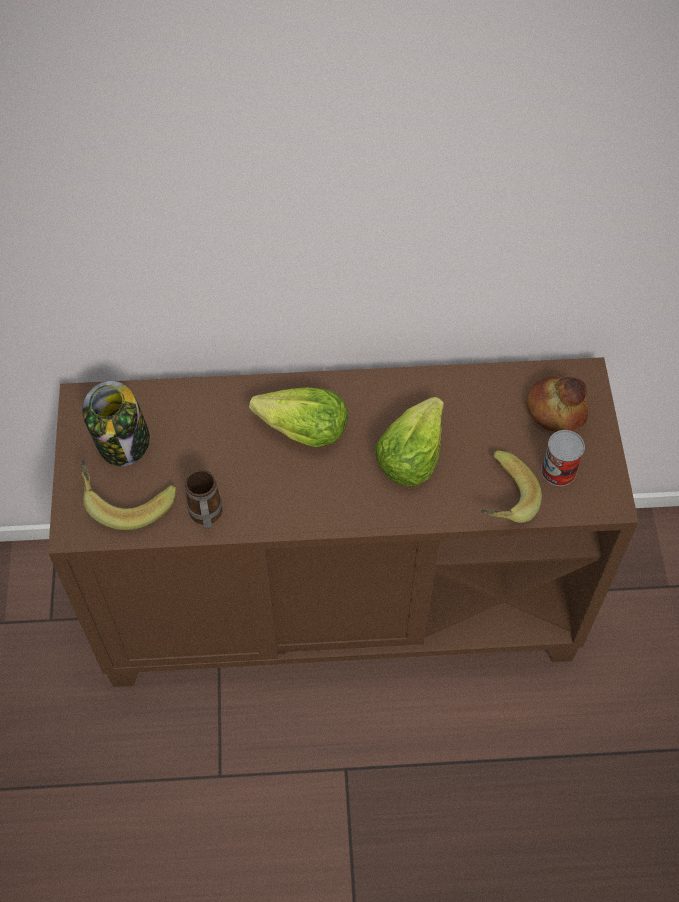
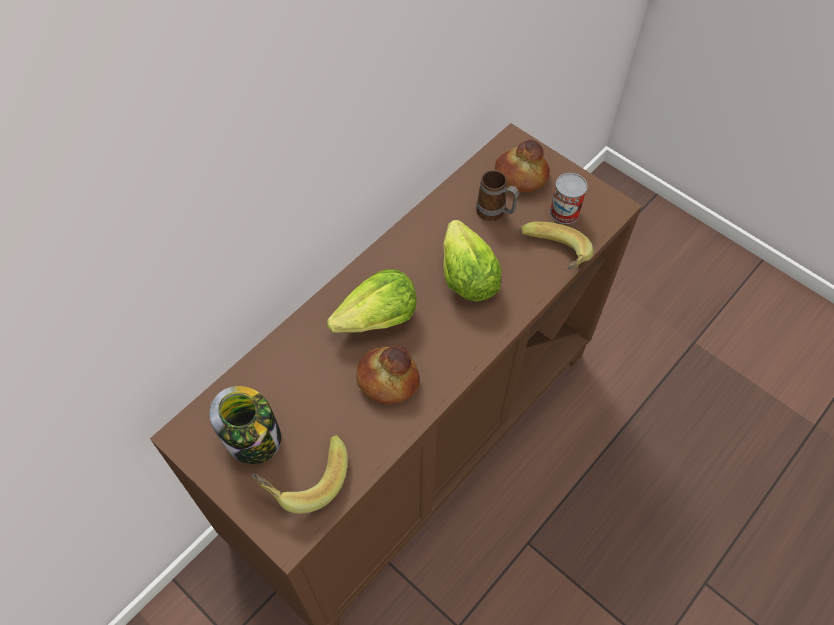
camera: 45 degrees left, 0 degrees up
mug [185,470,223,529] -> mug moved to [476,170,519,221]
none -> bread [356,346,420,404]

